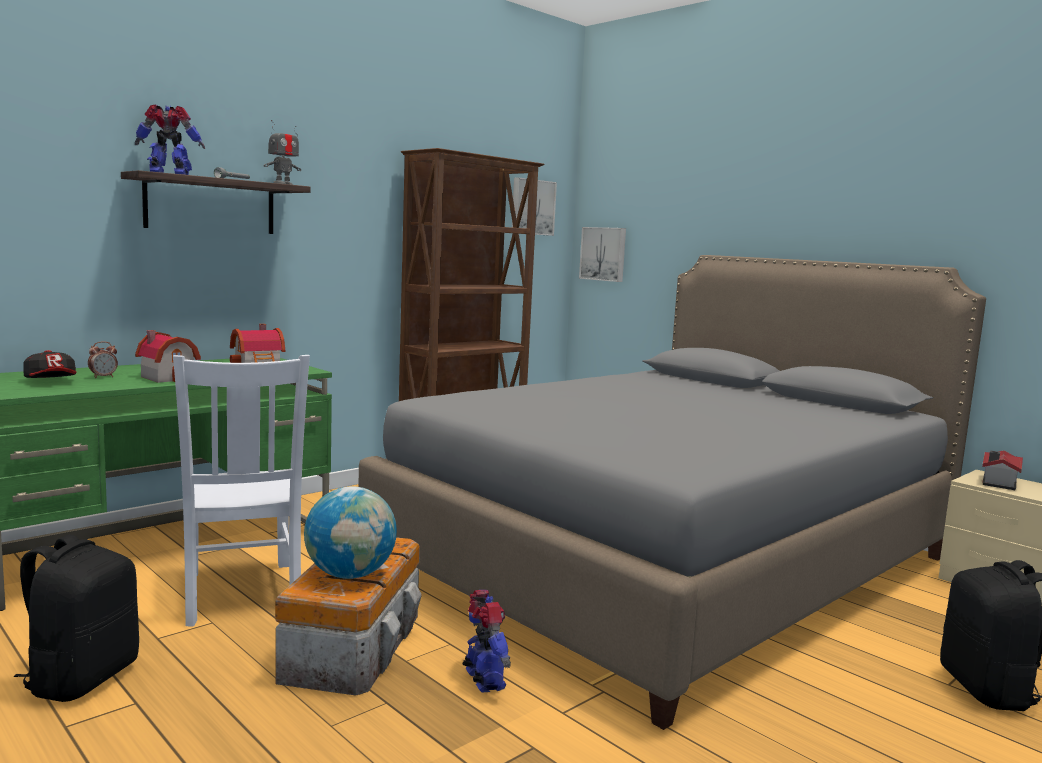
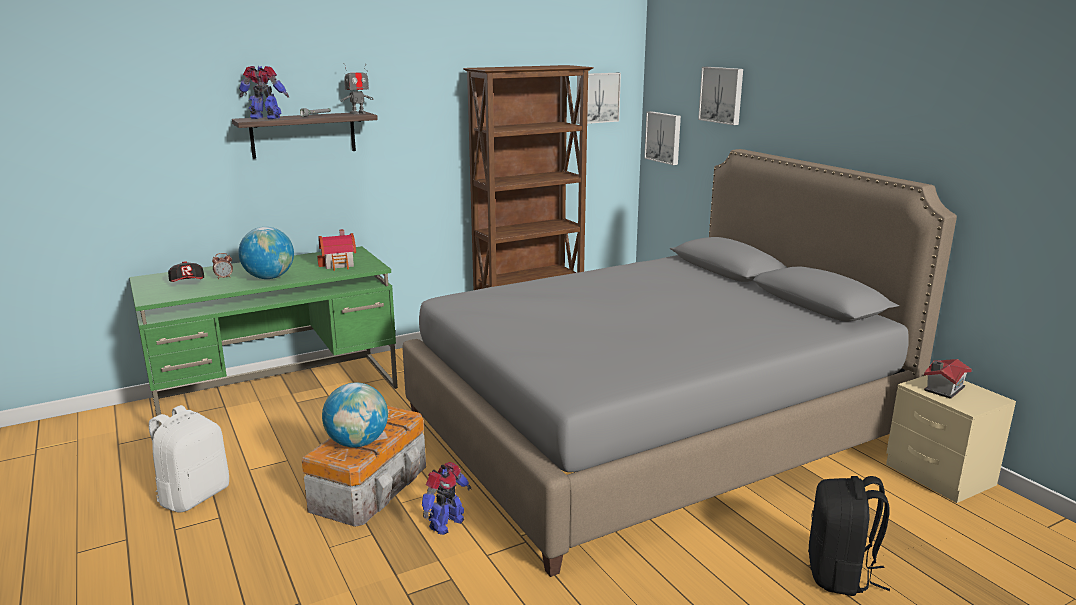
camera: 15 degrees right, 10 degrees up
black backpack [14,535,139,702] -> white backpack [149,405,229,512]
toy house [135,330,201,383] -> globe [238,227,294,279]
white chair [173,355,310,626] -> none
toy robot [462,590,511,692] -> toy robot turned 45 degrees clockwise [422,462,472,535]
none -> picture [698,67,743,125]

